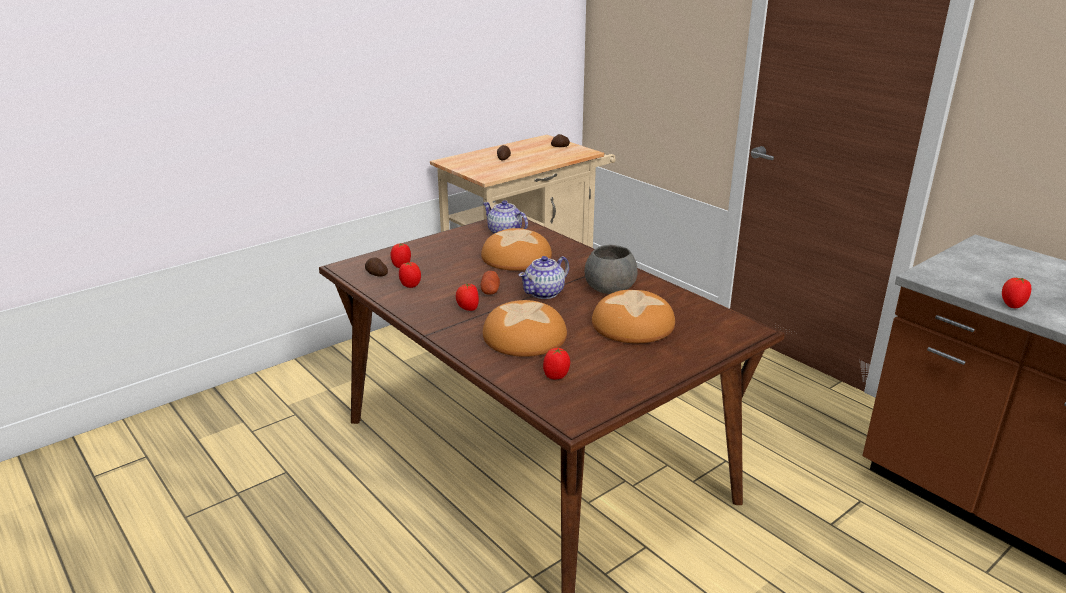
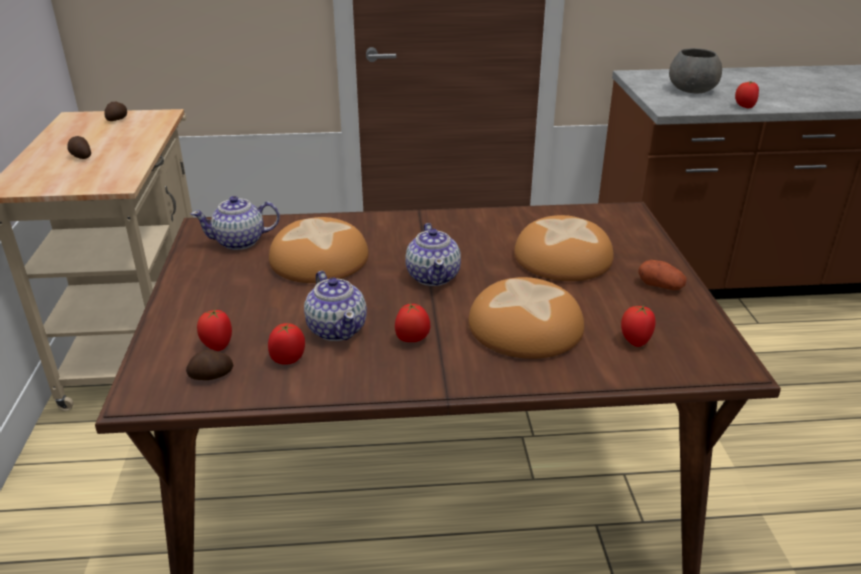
camera: 55 degrees left, 5 degrees up
potato [480,271,500,295] -> potato moved to [638,260,687,290]
grey bowl [584,245,638,294] -> grey bowl moved to [669,48,722,94]
none -> teapot [304,271,367,341]

